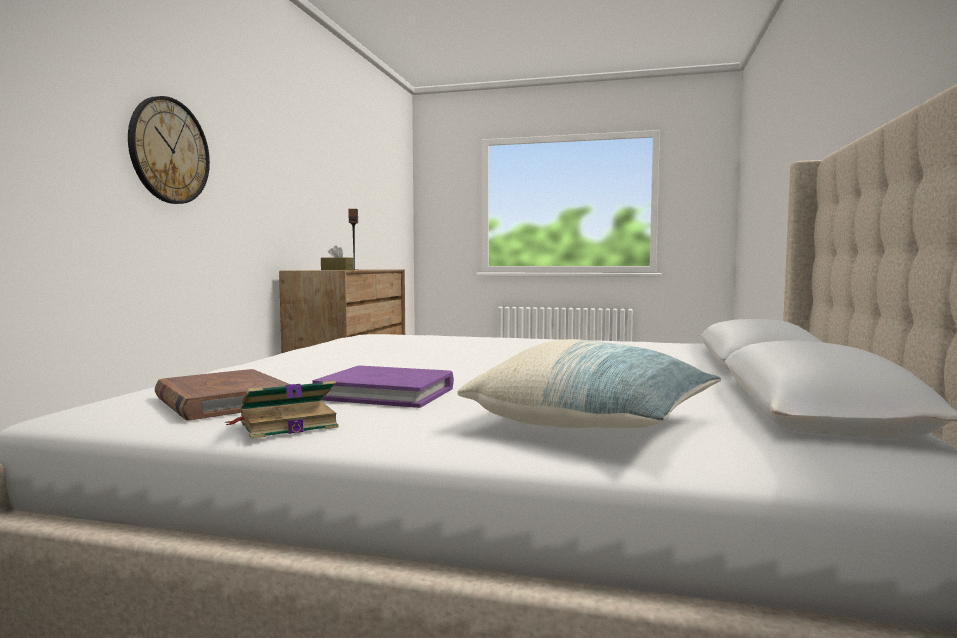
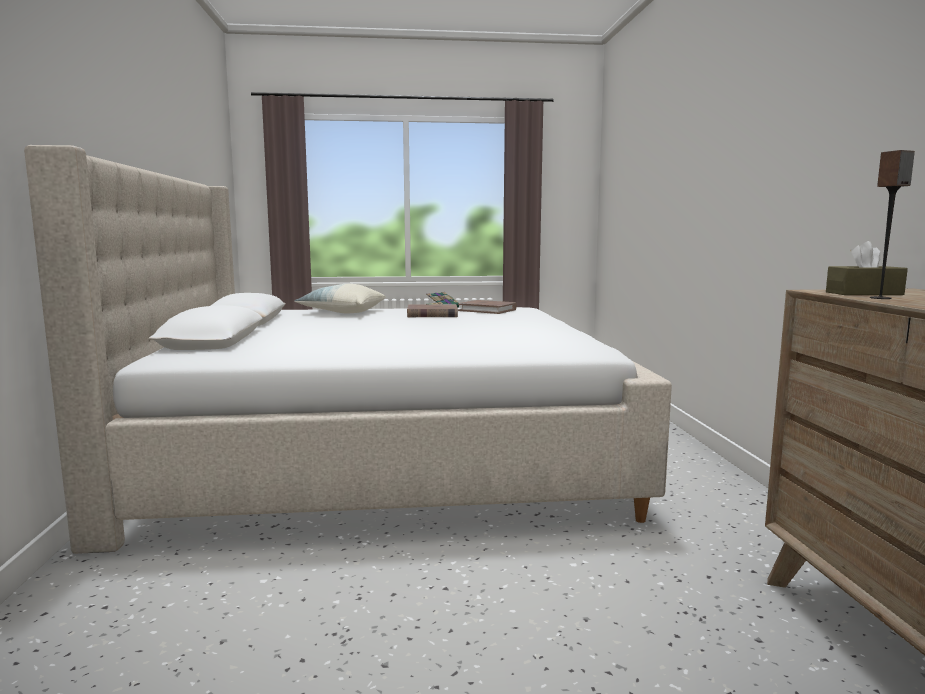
camera: 160 degrees right, 5 degrees up
wall clock [128,96,210,204] -> none
purple book [312,366,454,408] -> brown book [407,304,458,317]

